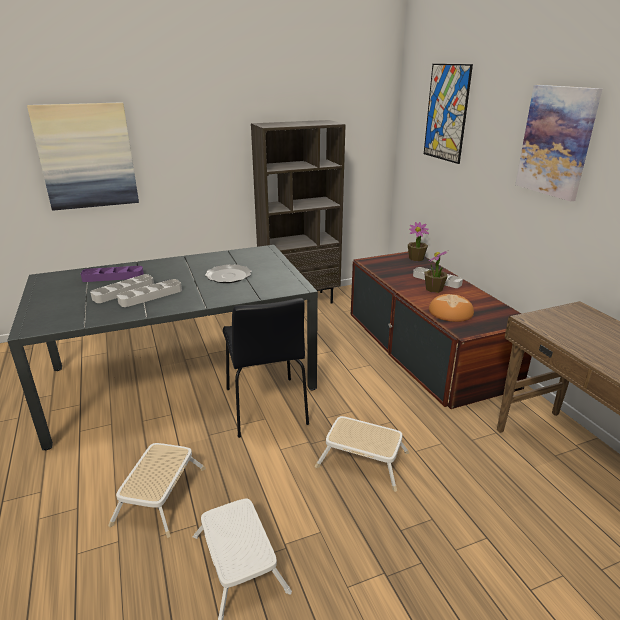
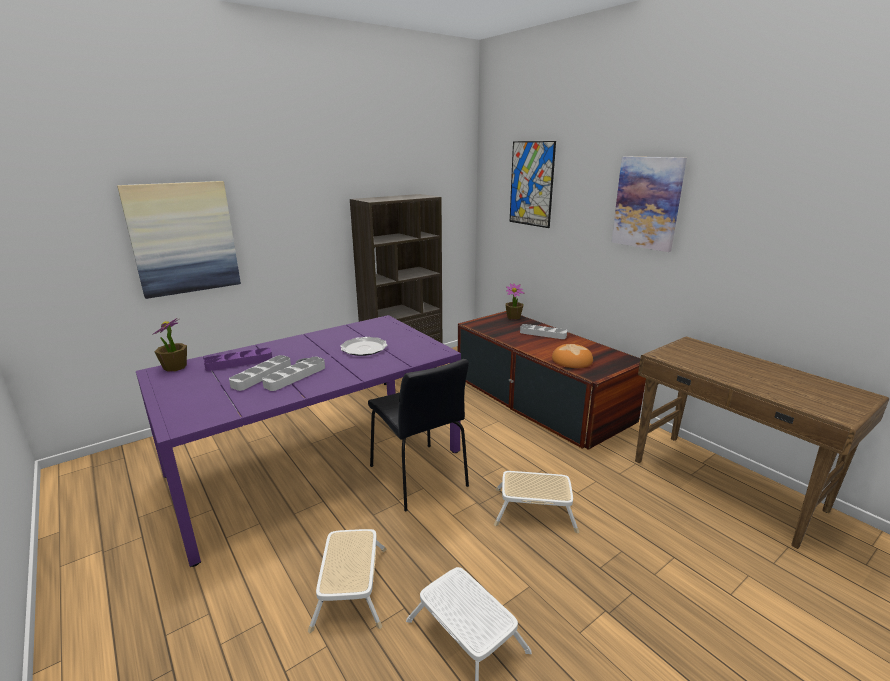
camera: 15 degrees left, 5 degrees down
grey dining table [7,245,318,450] -> purple dining table [136,315,461,567]
potted plant [424,251,448,293] -> potted plant moved to [152,318,187,372]

